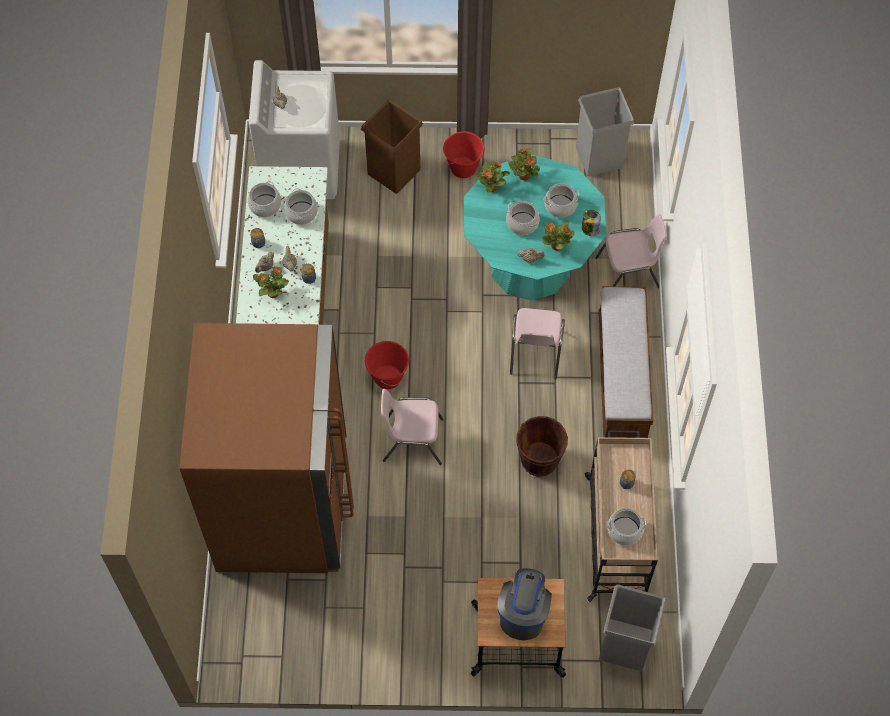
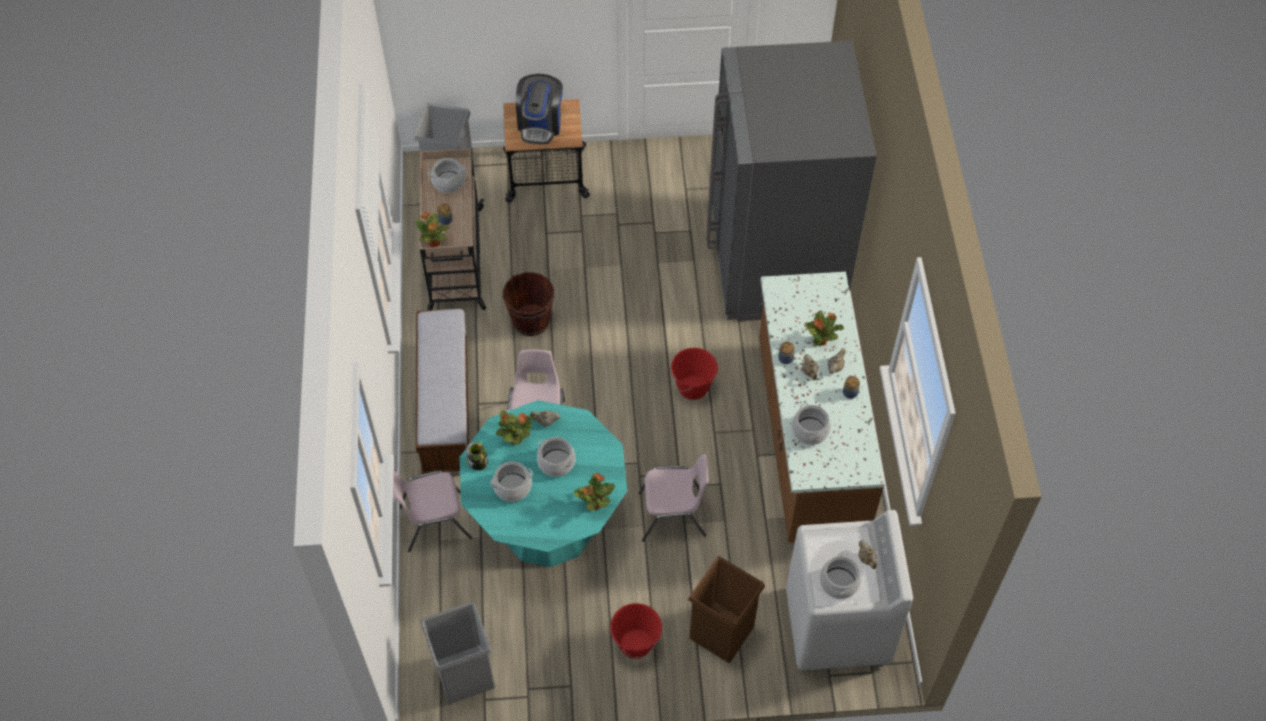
camera: 175 degrees right, 5 degrees down
brown fridge [179,323,354,573] -> grey fridge [706,41,877,321]
cooking pot [248,181,282,217] -> cooking pot moved to [819,553,861,599]
pink chair [381,389,444,465] -> pink chair moved to [639,454,708,542]
potted plant [508,148,540,180] -> potted plant moved to [416,213,450,247]

